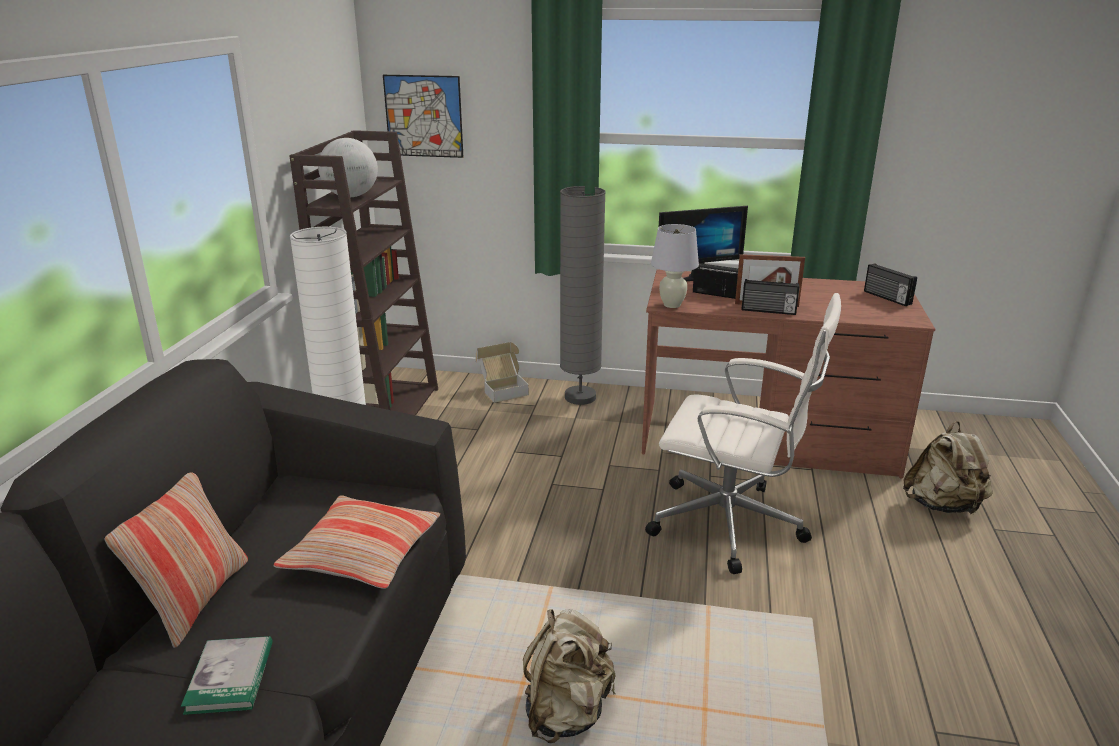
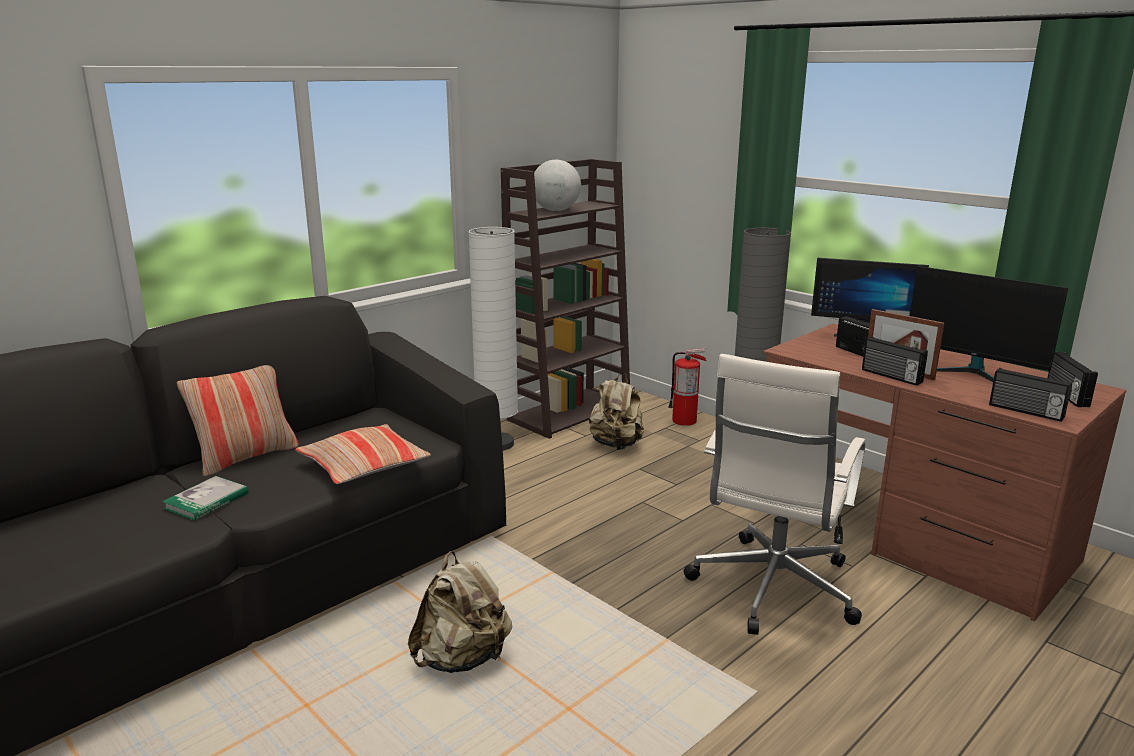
camera: 35 degrees right, 5 degrees down
picture [383,75,463,158] -> none
cardboard box [476,342,529,403] -> fire extinguisher [668,348,707,426]
white office chair [645,293,841,574] -> white office chair turned 60 degrees clockwise [684,354,866,635]
white table lamp [651,224,699,308] -> none
beige backpack [903,421,993,514] -> beige backpack moved to [589,373,644,450]
none -> monitor [910,266,1068,382]
none -> radio [989,368,1072,422]

